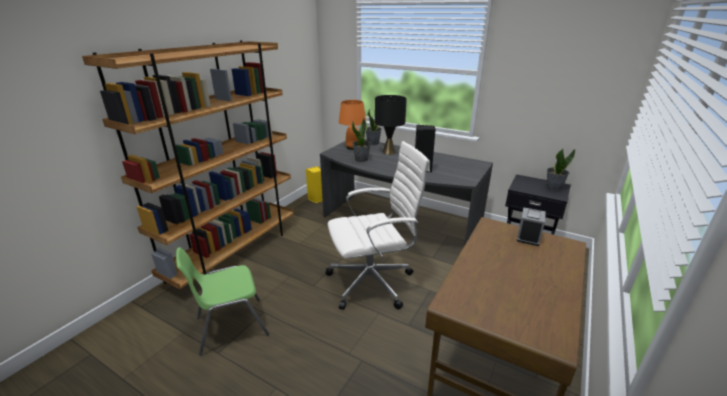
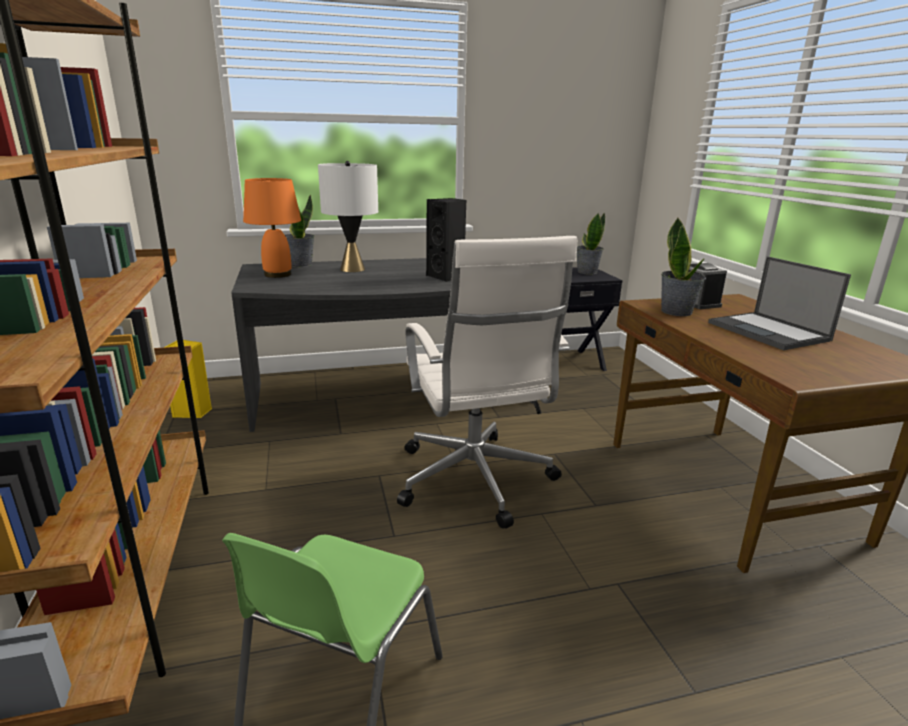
camera: 45 degrees left, 5 degrees down
white office chair [325,141,430,310] -> white office chair turned 135 degrees clockwise [397,236,577,529]
potted plant [352,118,371,162] -> potted plant moved to [661,218,706,316]
black table lamp [375,95,407,155] -> white table lamp [318,161,378,272]
none -> laptop [708,256,851,350]

